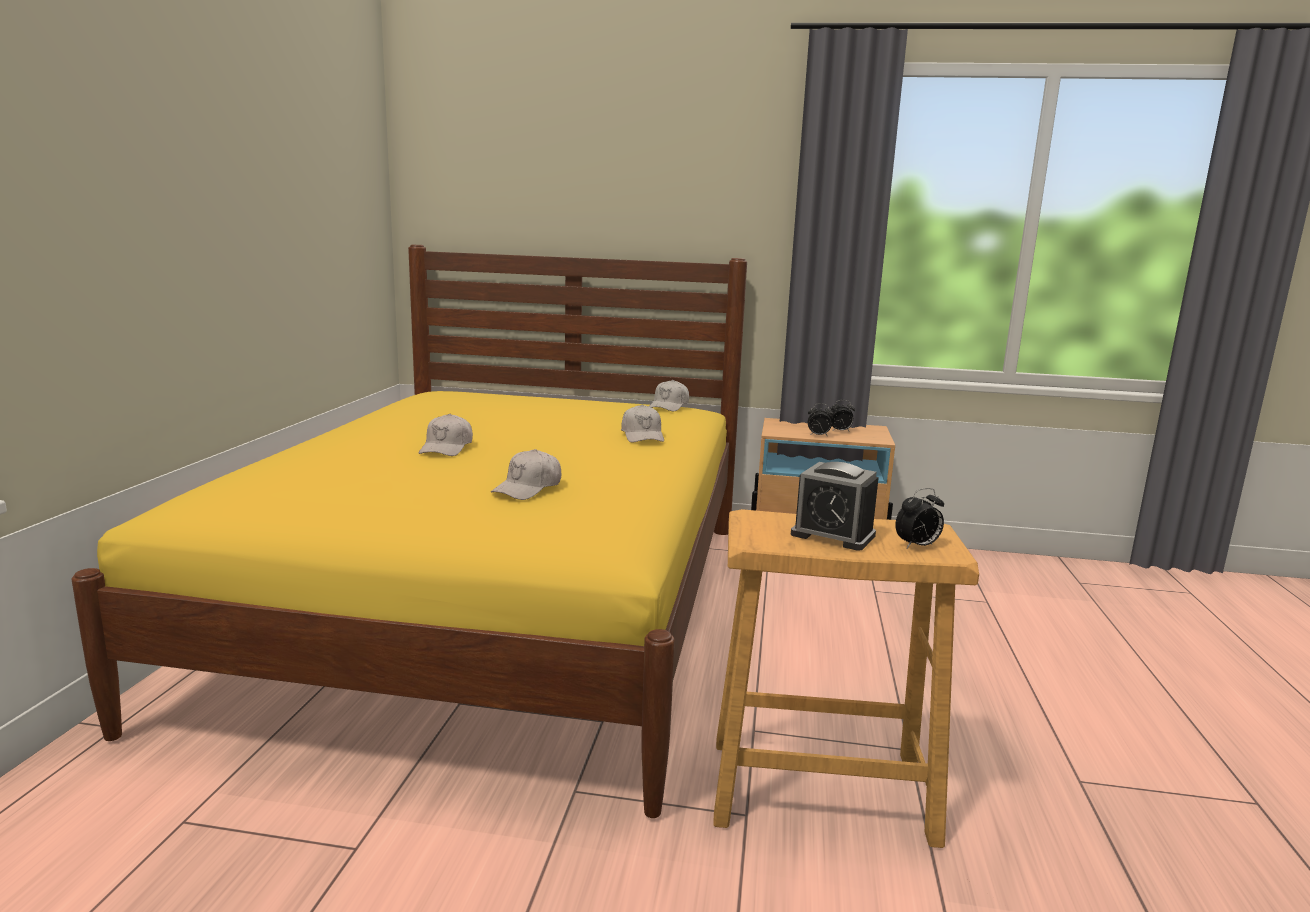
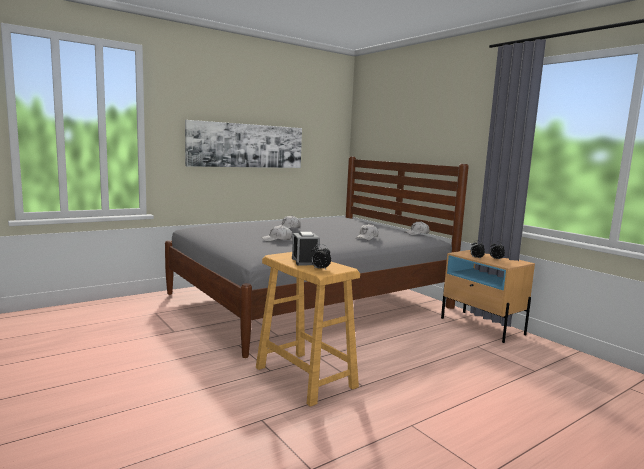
camera: 45 degrees right, 5 degrees down
yellow bed [71,245,747,818] -> grey bed [165,156,469,358]
none -> picture [185,120,302,168]

